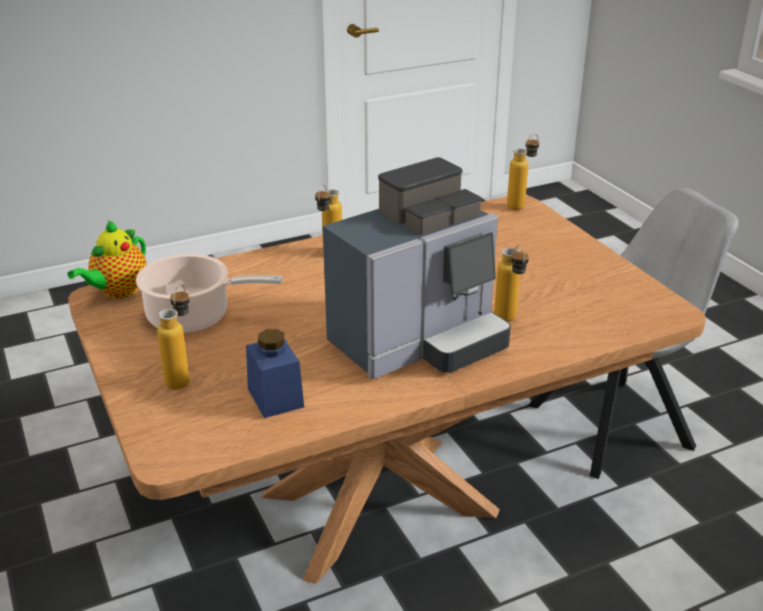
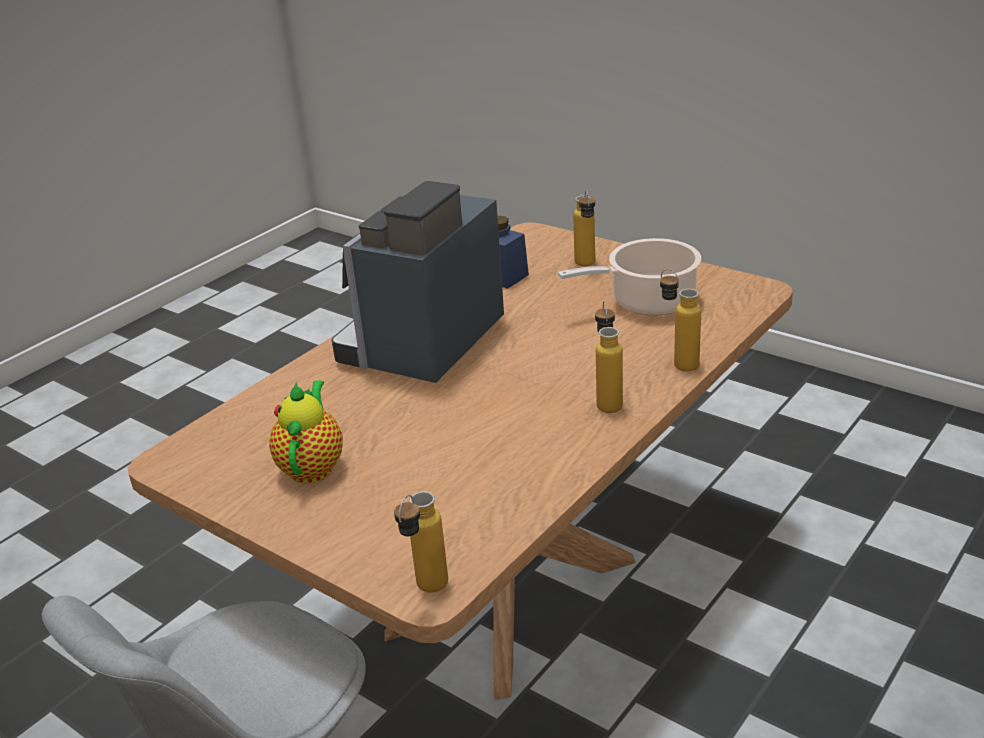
camera: 155 degrees right, 0 degrees up
teapot [68,220,146,299] -> teapot moved to [269,380,343,484]
bottle [494,245,529,322] -> bottle moved to [660,269,701,371]

